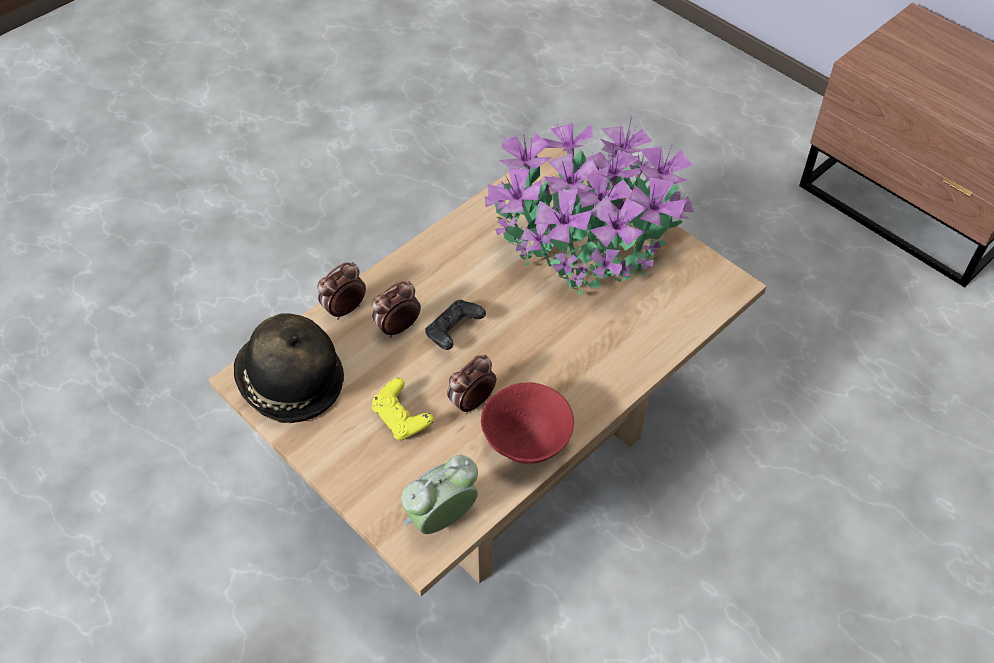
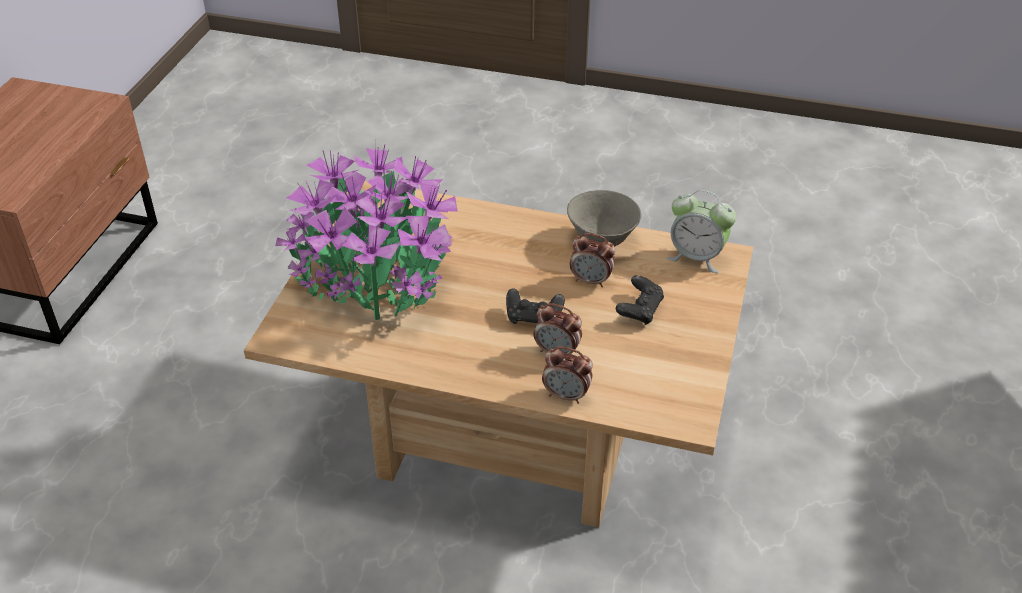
camera: 120 degrees left, 10 degrees down
hat [233,313,344,423] -> none
yellow game controller [372,378,434,440] -> black game controller [616,275,664,325]
red bowl [481,382,574,464] -> grey bowl [567,190,641,246]

